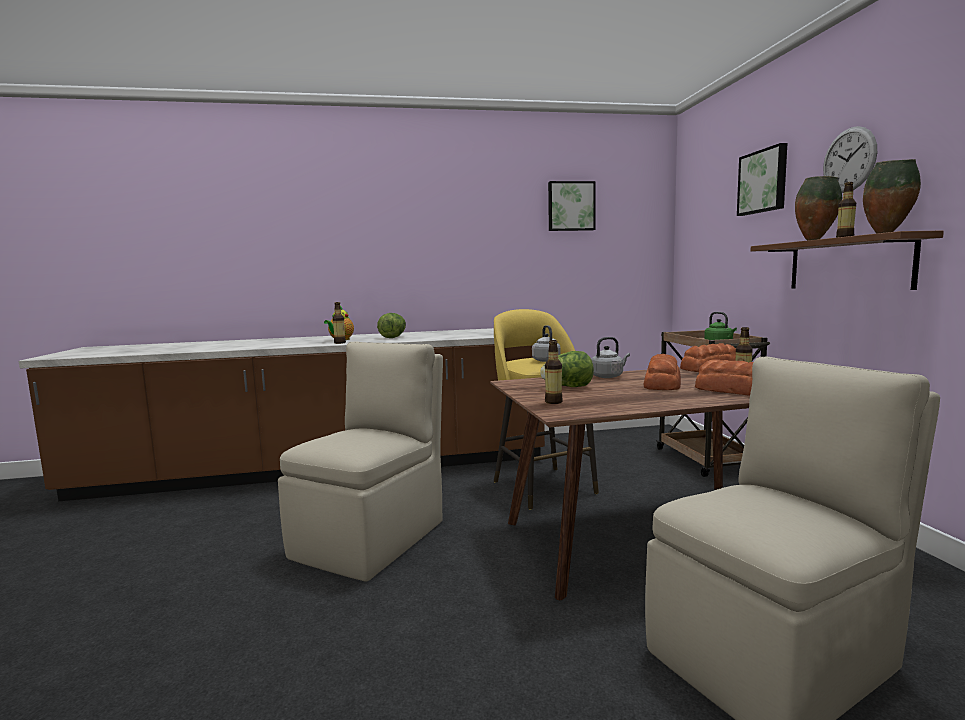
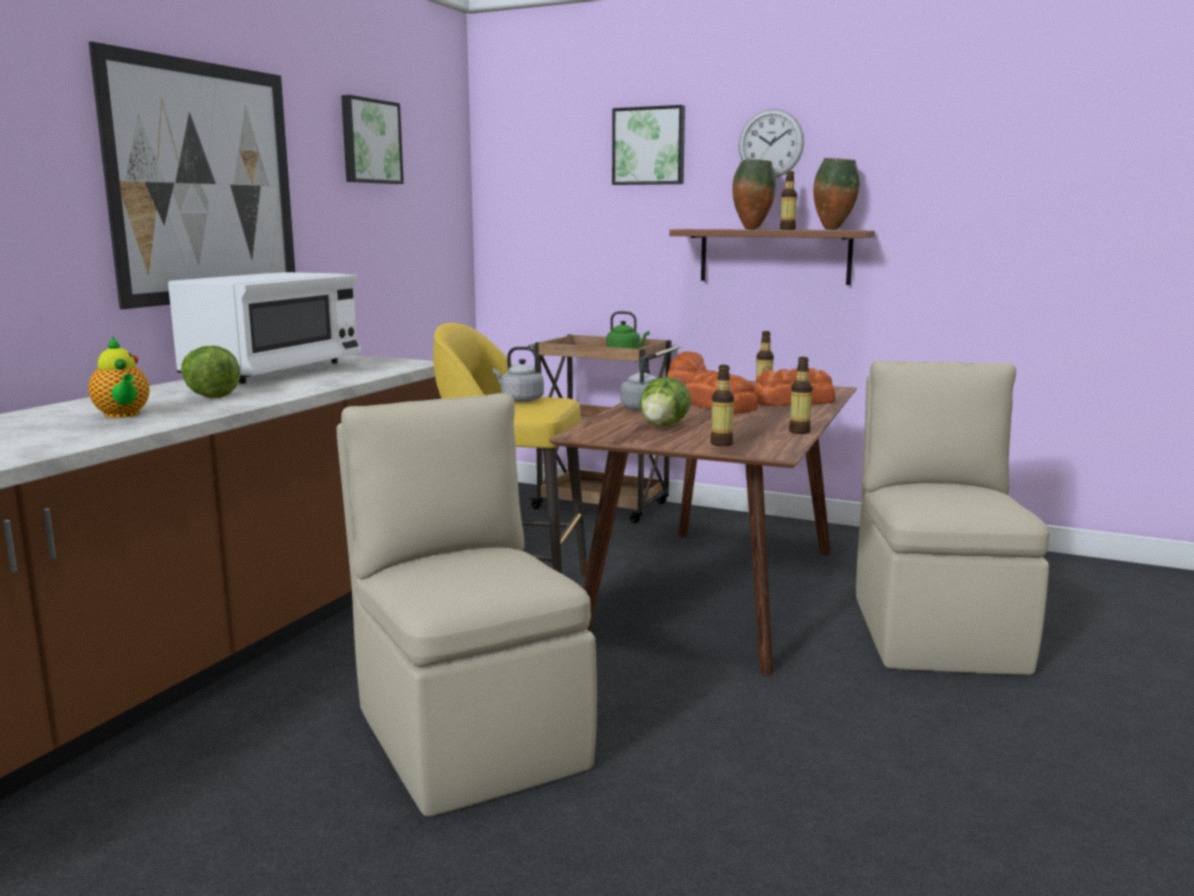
camera: 55 degrees left, 5 degrees up
bottle [333,302,346,344] -> bottle moved to [789,357,812,434]
none -> picture [89,41,295,309]
none -> white microwave [168,272,361,384]

